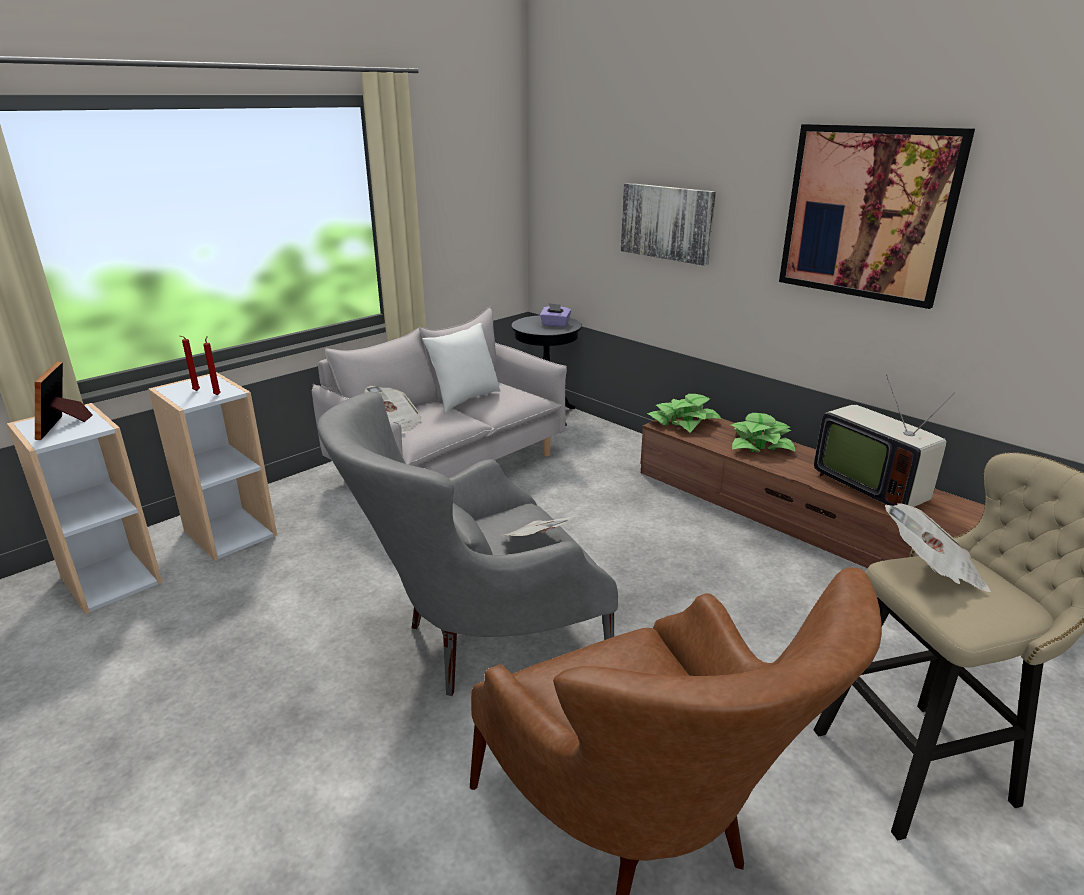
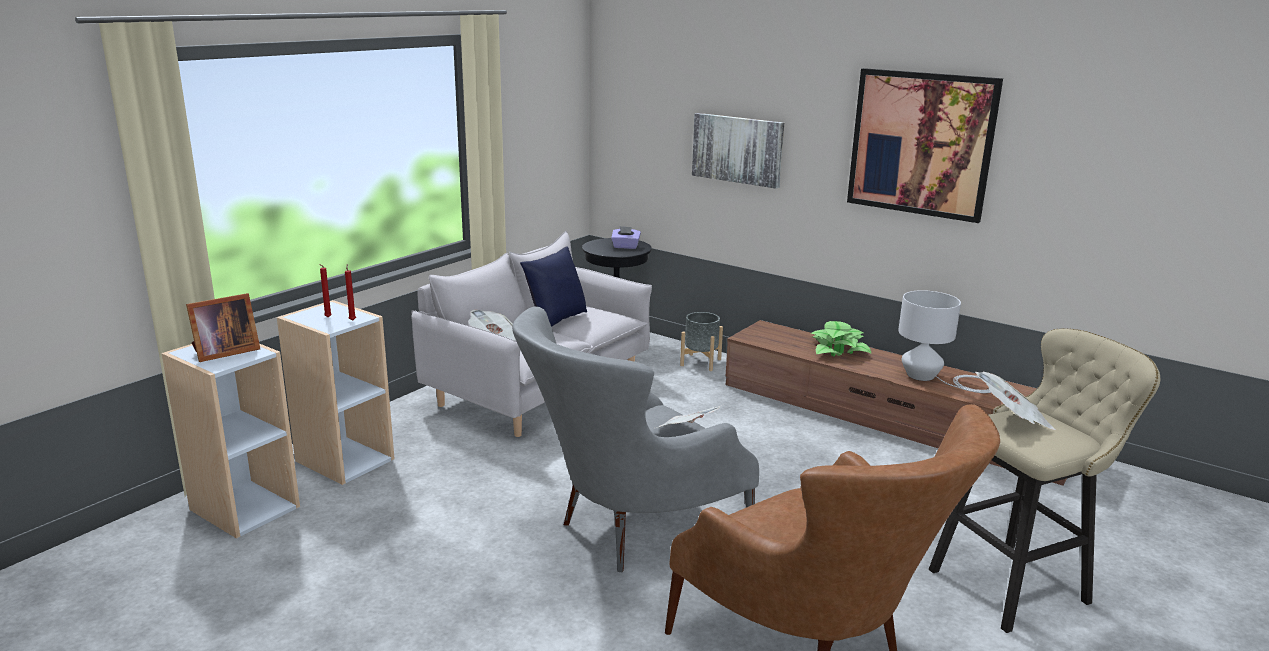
camera: 10 degrees left, 5 degrees down
picture frame [35,361,93,440] -> picture frame turned 105 degrees counterclockwise [186,293,260,362]
white pillow [422,323,501,412] -> blue pillow [520,246,587,327]
potted plant [647,394,722,433] -> none
television [814,375,955,507] -> grey table lamp [898,290,991,393]
none -> grey planter [680,312,723,371]

